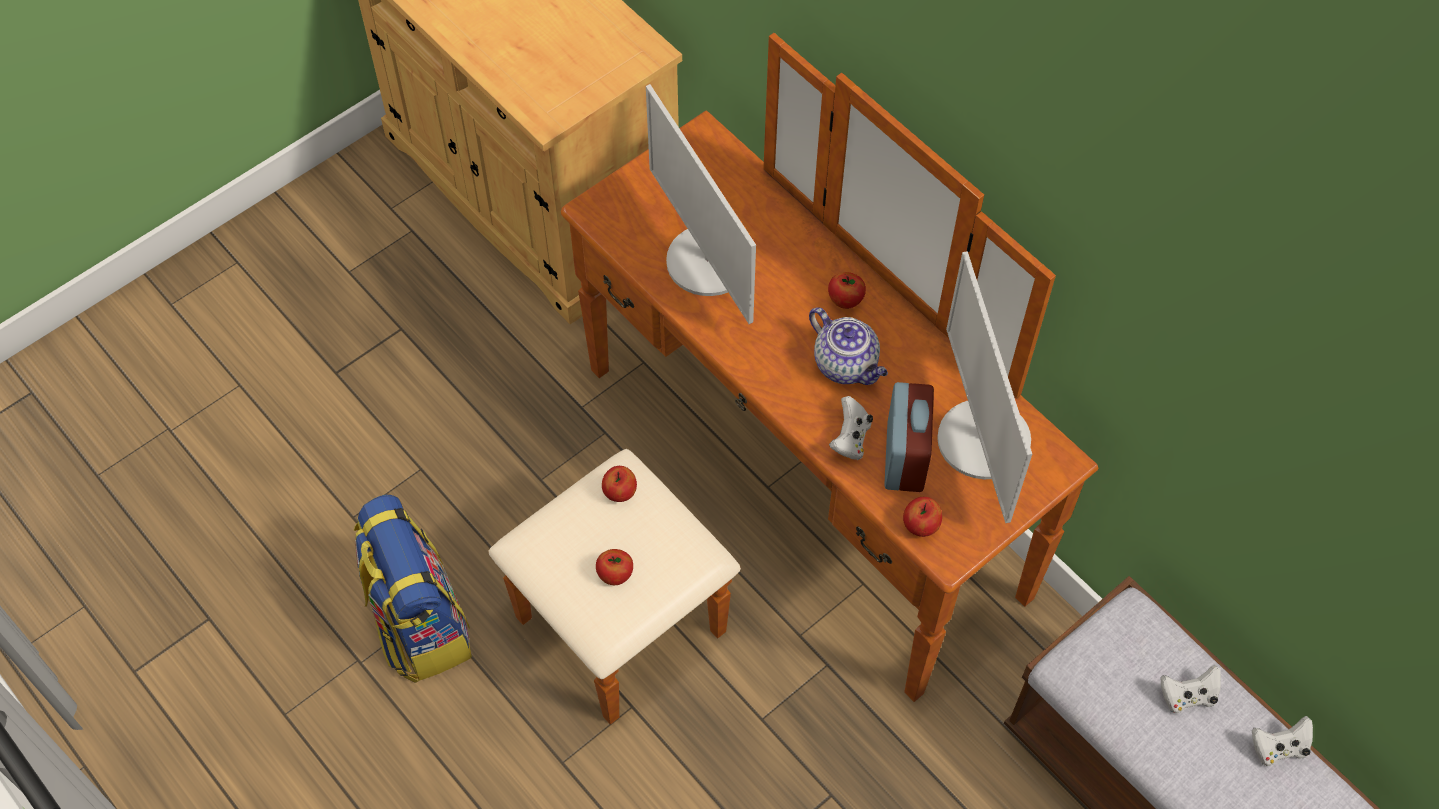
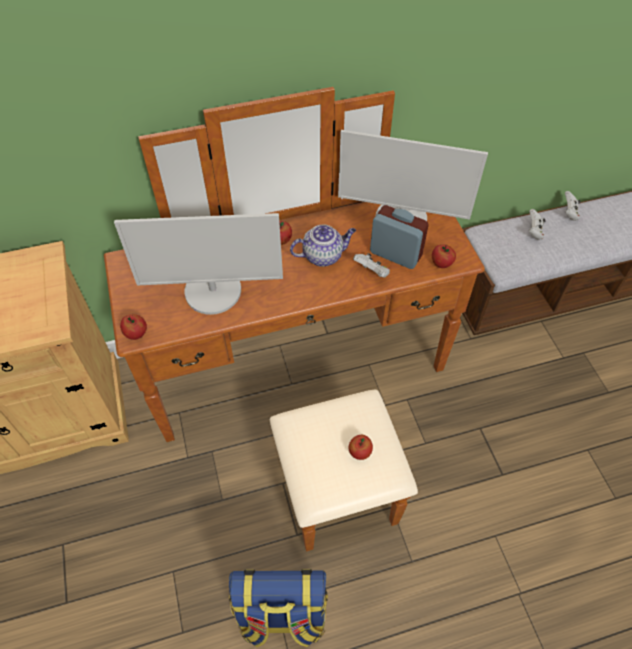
camera: 65 degrees left, 5 degrees down
apple [602,466,637,502] -> apple moved to [120,314,147,340]

